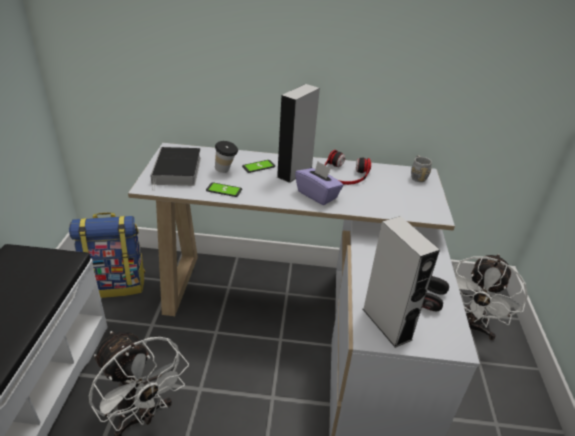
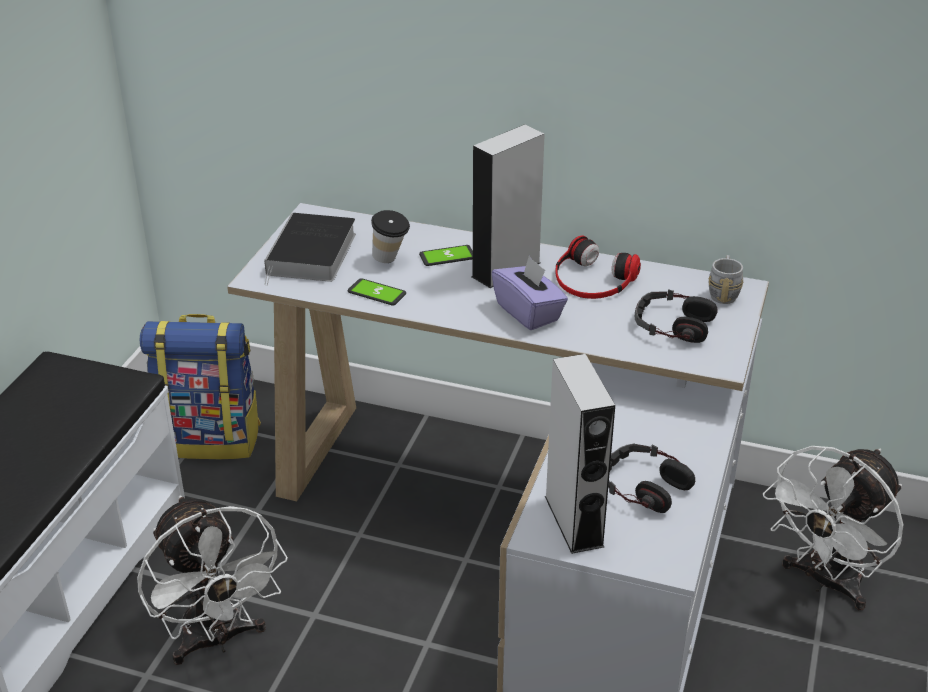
camera: 15 degrees right, 0 degrees up
none -> headphones [635,289,718,343]

